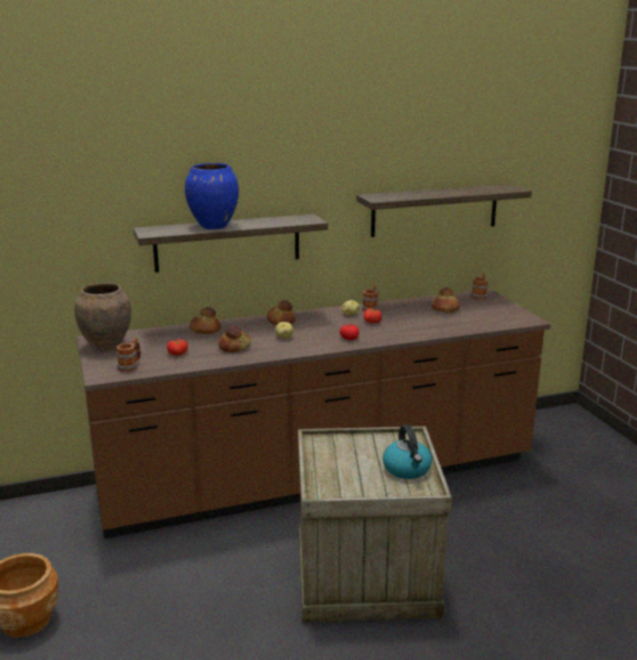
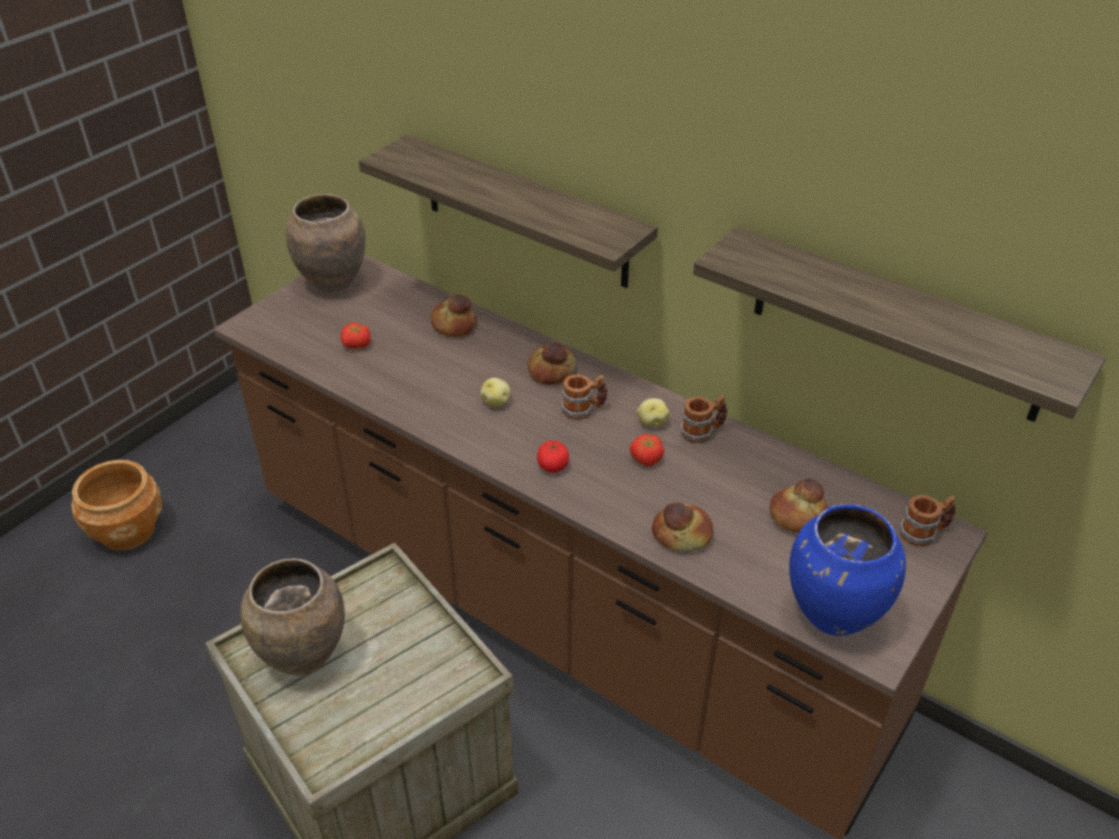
camera: 55 degrees right, 20 degrees up
mug [116,337,141,372] -> mug moved to [561,374,608,420]
blue vase [185,163,239,229] -> blue vase moved to [789,504,906,636]
bread [219,325,251,352] -> bread moved to [652,502,713,552]
kettle [383,425,432,479] -> none
none -> brown vase [240,558,345,676]

